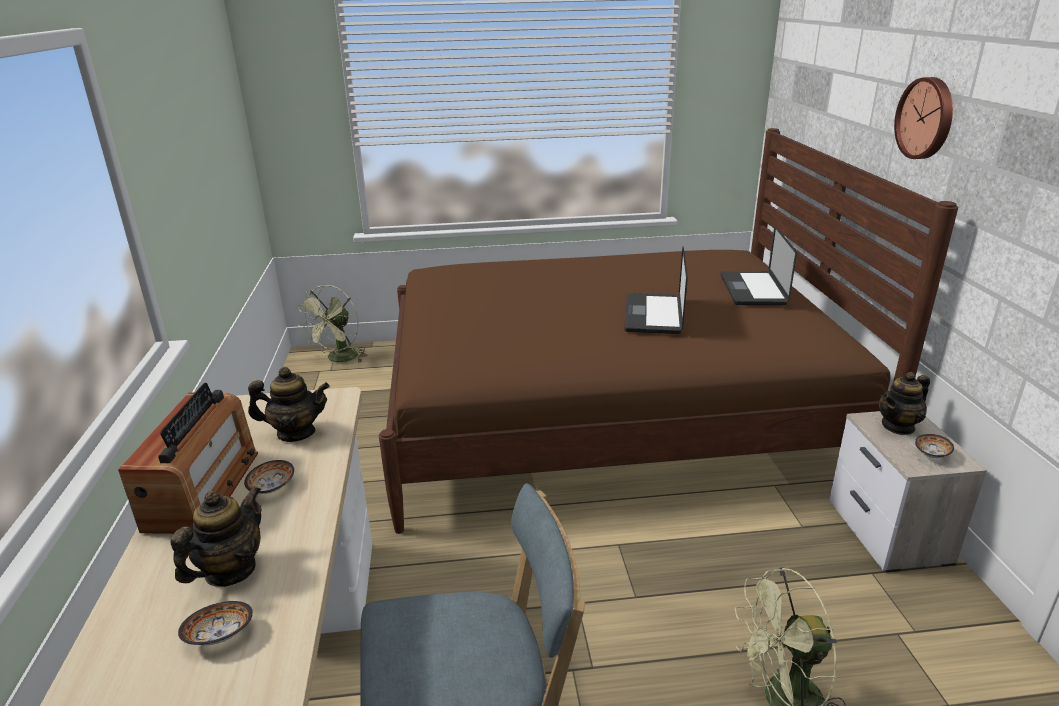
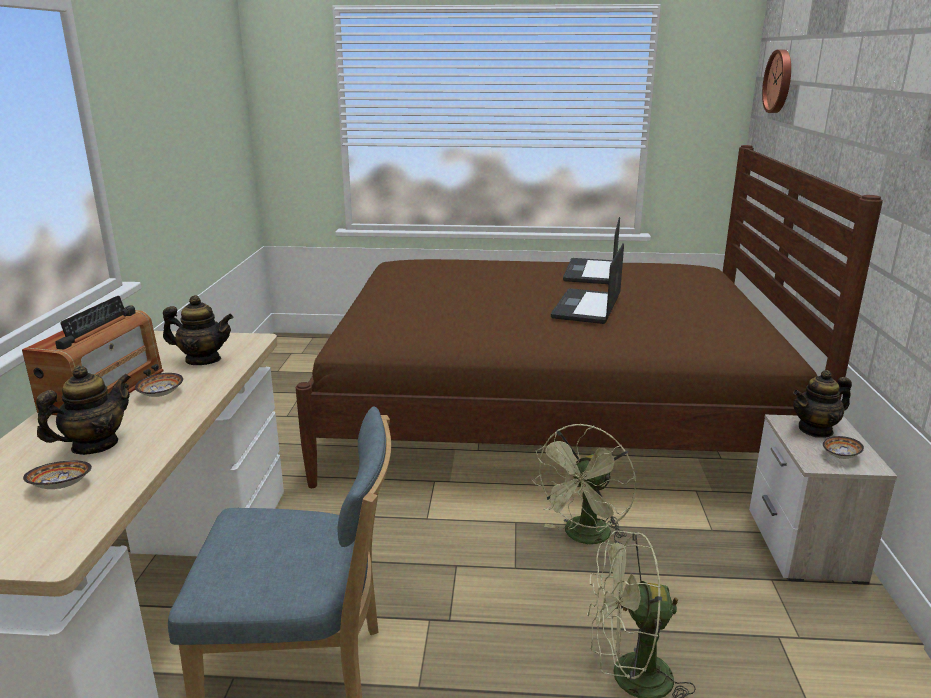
camera: 10 degrees right, 5 degrees down
green fan [298,285,368,362] -> green fan moved to [531,424,636,544]
laptop [720,225,797,305] -> laptop moved to [563,217,620,284]
wall clock [894,77,953,159] -> wall clock moved to [762,50,791,113]

